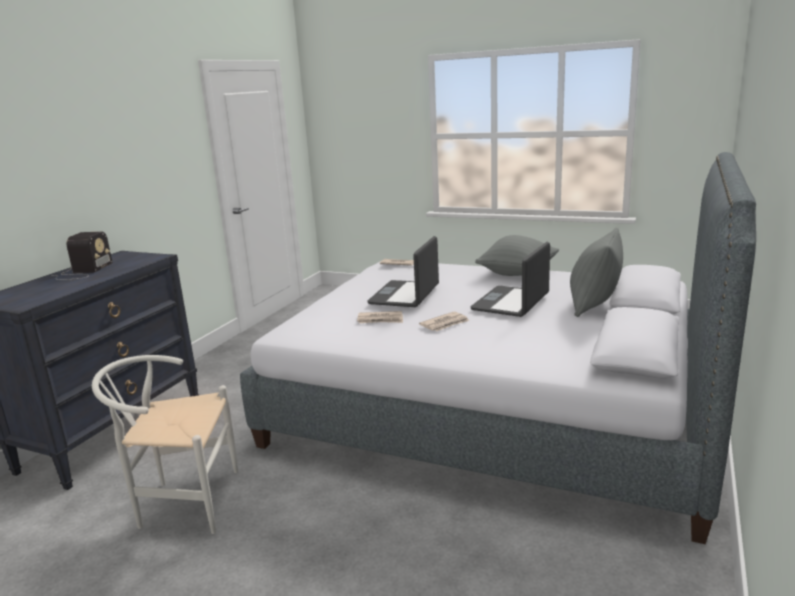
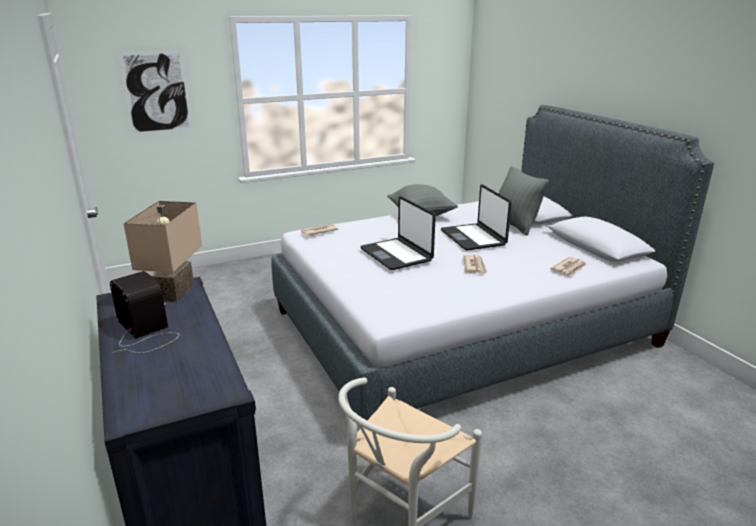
camera: 50 degrees left, 5 degrees up
newspaper [357,311,403,323] -> newspaper moved to [551,257,586,276]
none -> picture [119,51,192,134]
none -> beige table lamp [123,201,202,302]

